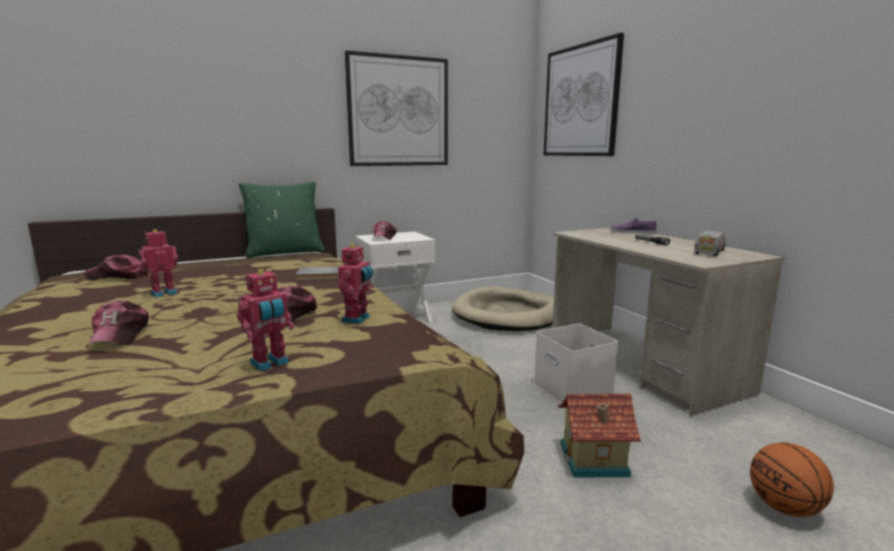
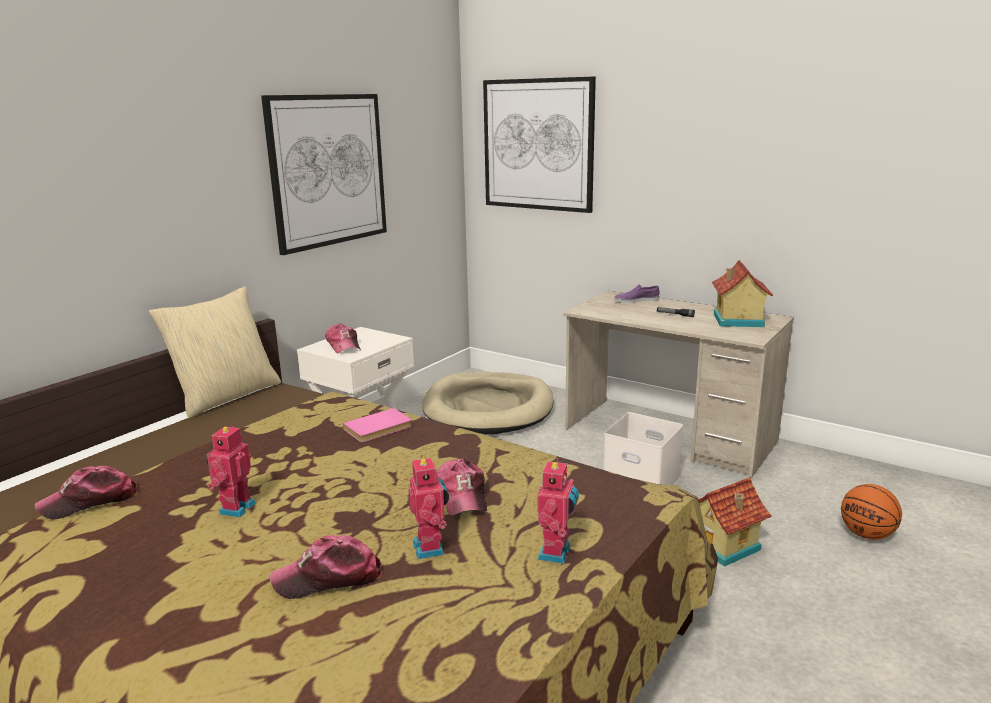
camera: 30 degrees left, 5 degrees up
cap [86,300,149,348] -> cap turned 120 degrees clockwise [270,535,382,599]
green pillow [239,182,325,258] -> beige pillow [149,287,281,419]
grey book [295,267,339,280] -> pink book [343,408,412,442]
toy robot [338,244,373,324] -> toy robot moved to [409,455,449,559]
toy truck [694,231,726,256] -> toy house [712,260,773,327]

